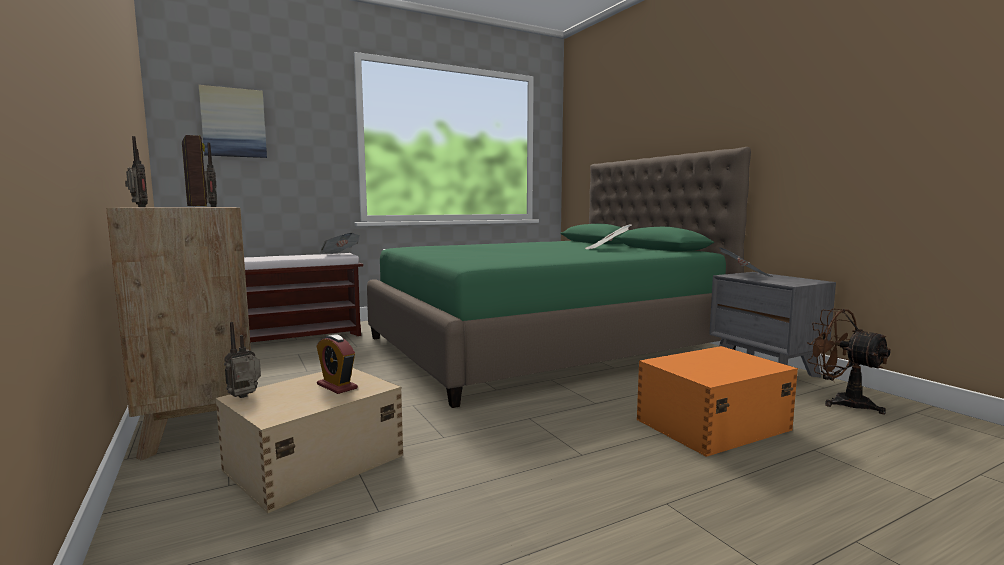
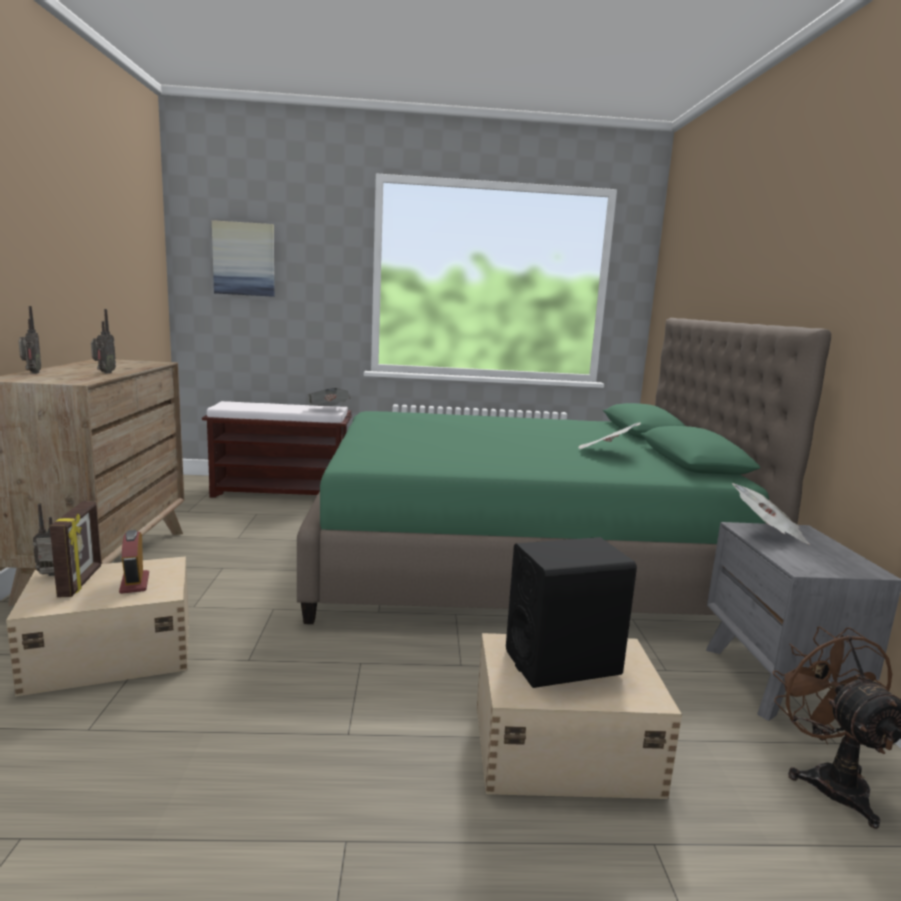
camera: 25 degrees right, 5 degrees up
picture frame [182,135,207,207] -> picture frame moved to [50,501,101,597]
orange storage box [637,346,798,457] -> beige storage box [477,633,682,799]
none -> black speaker [506,537,637,688]

